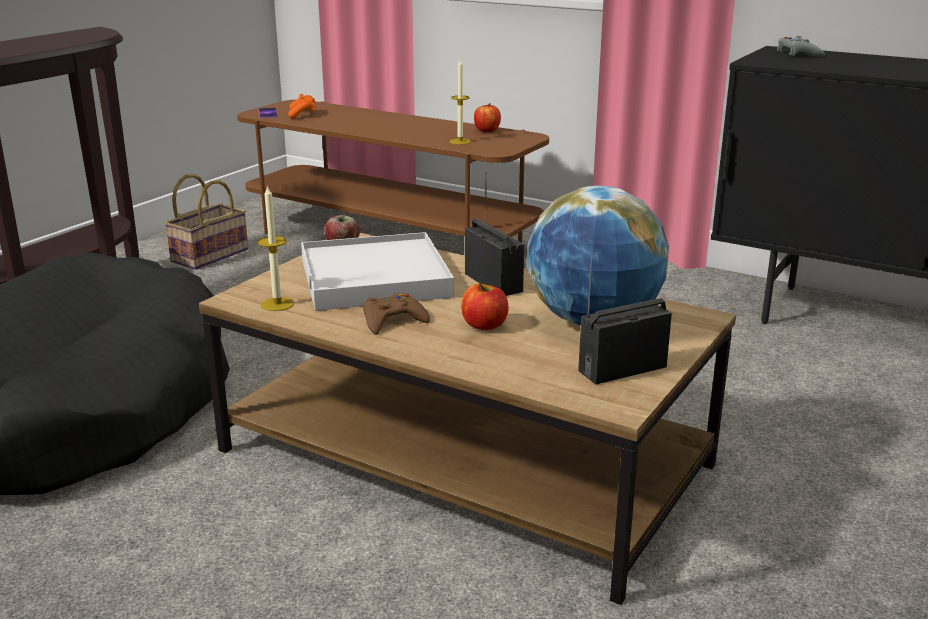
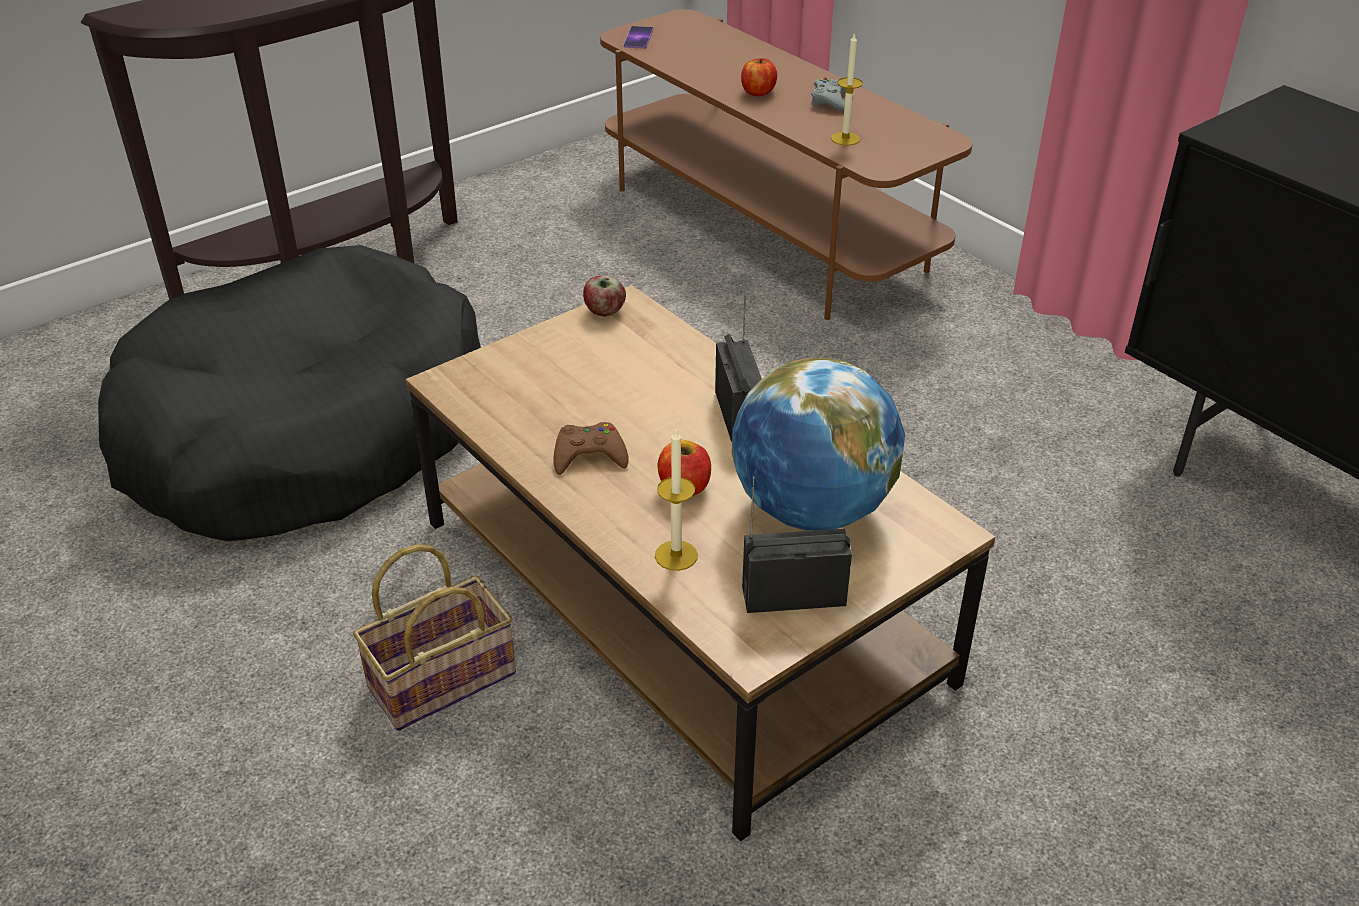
camera: 20 degrees right, 15 degrees up
basket [164,174,248,270] -> basket moved to [353,544,516,731]
candle [258,185,294,311] -> candle moved to [655,430,698,571]
orange game controller [288,94,315,119] -> none
white tray [301,232,454,311] -> none
apple [474,103,501,132] -> apple moved to [741,58,777,96]
grey game controller [777,36,825,57] -> grey game controller moved to [811,78,846,112]

